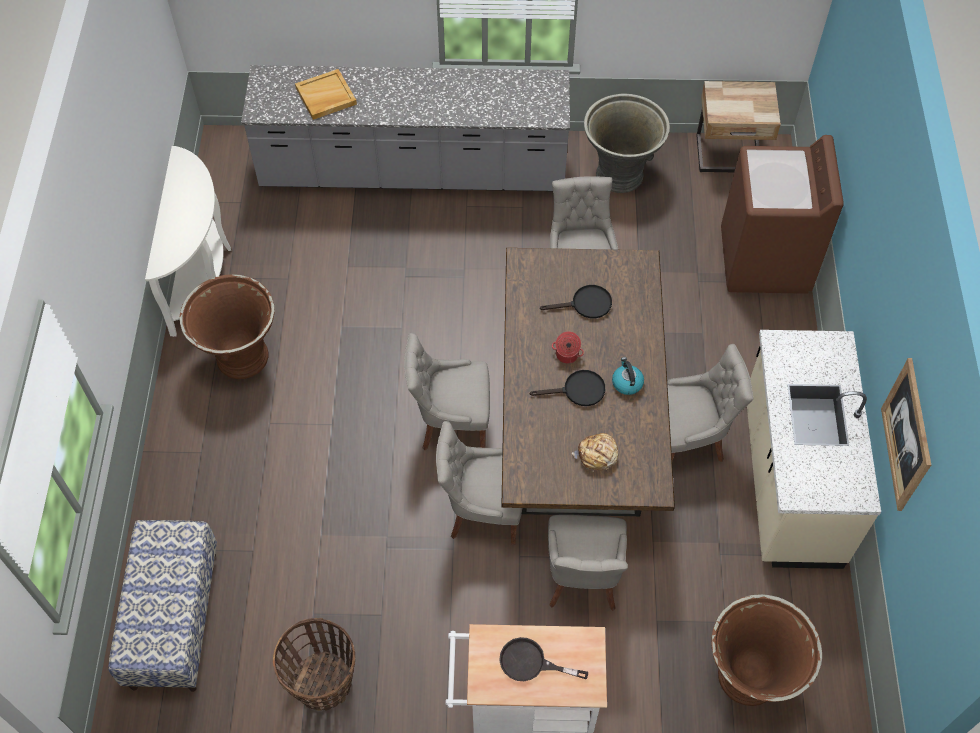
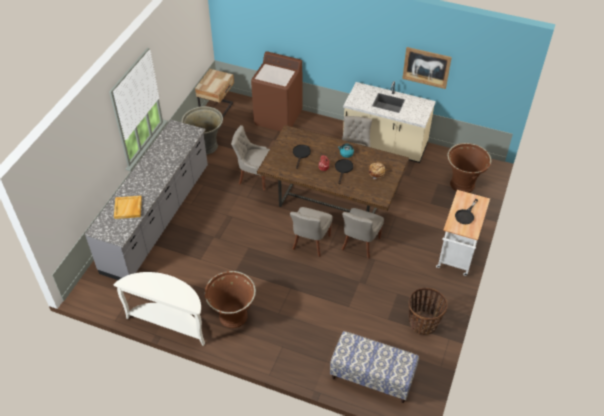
camera: 70 degrees left, 10 degrees down
grey chair [548,514,628,611] -> none

